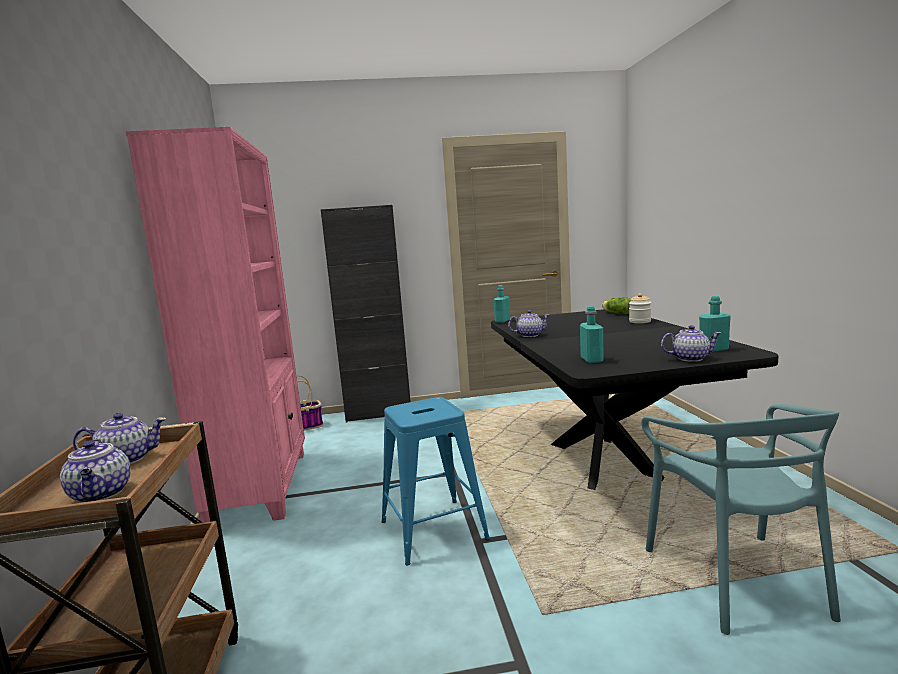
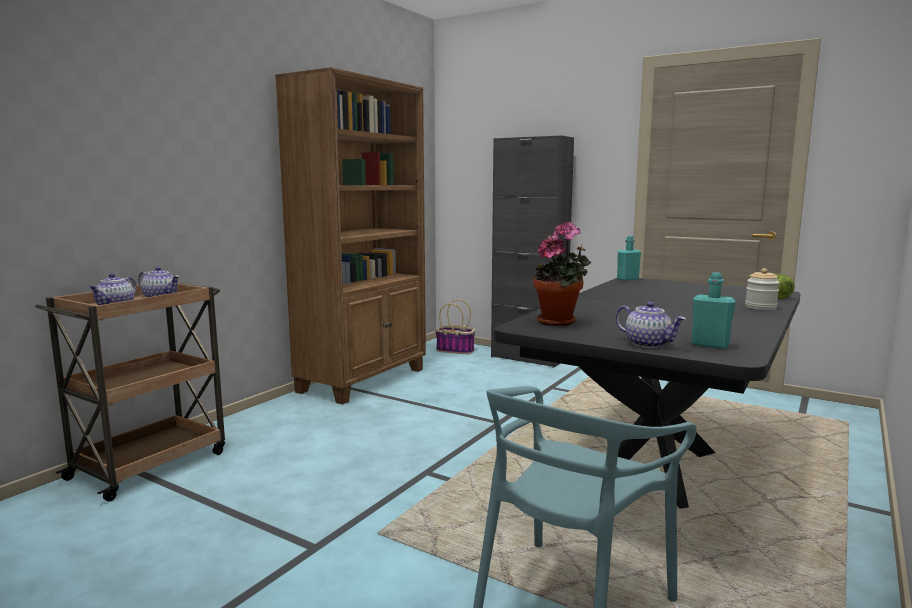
camera: 40 degrees right, 0 degrees up
pink bookcase [126,127,305,522] -> brown bookcase [275,67,426,405]
blue stool [382,397,490,566] -> none
teapot [508,310,550,337] -> none
turquoise bottle [580,306,604,363] -> potted plant [533,222,591,326]

